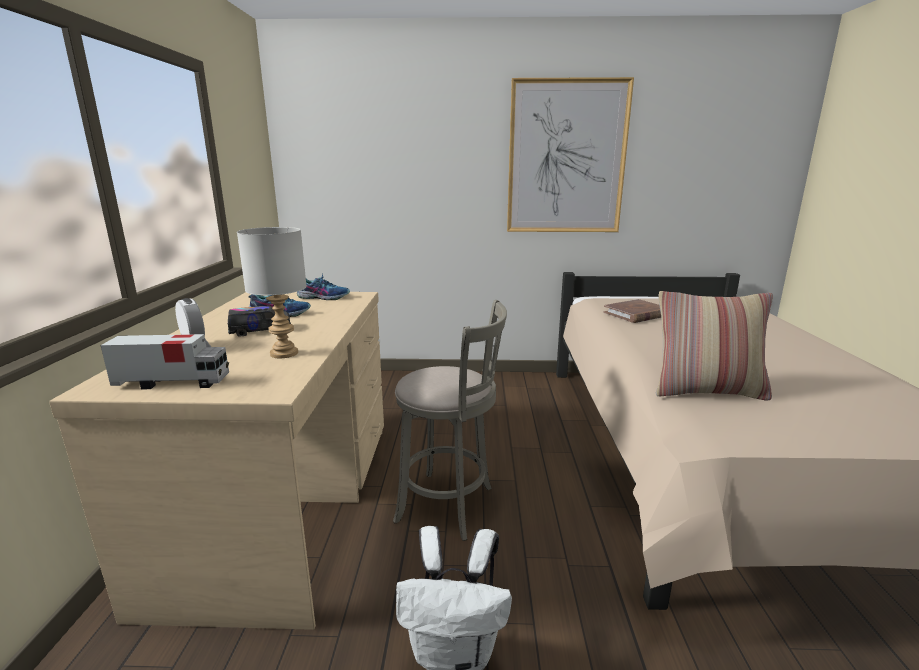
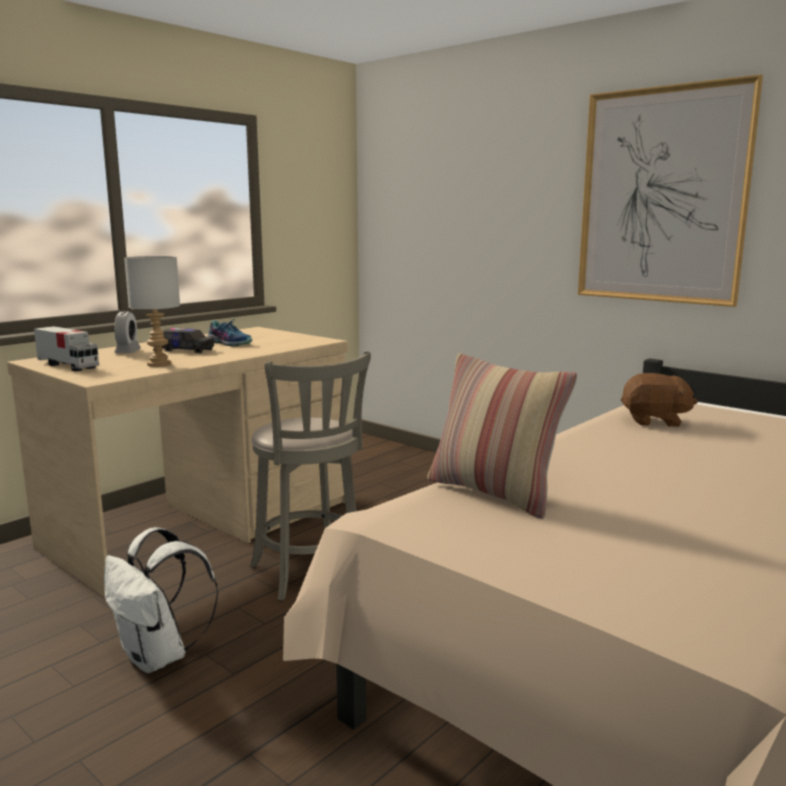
camera: 40 degrees right, 5 degrees down
shoe [297,274,350,300] -> none
brown book [604,299,661,323] -> brown plush toy [621,373,698,427]

